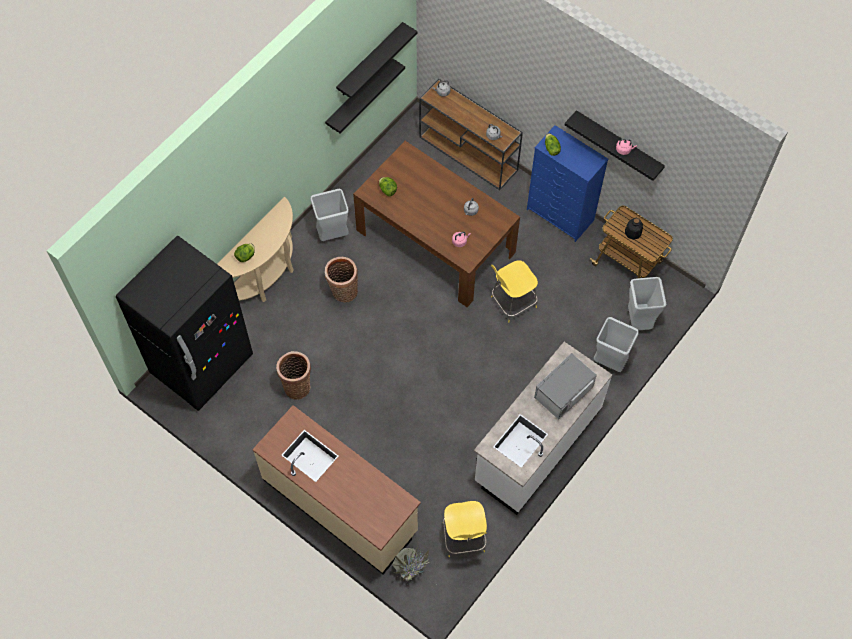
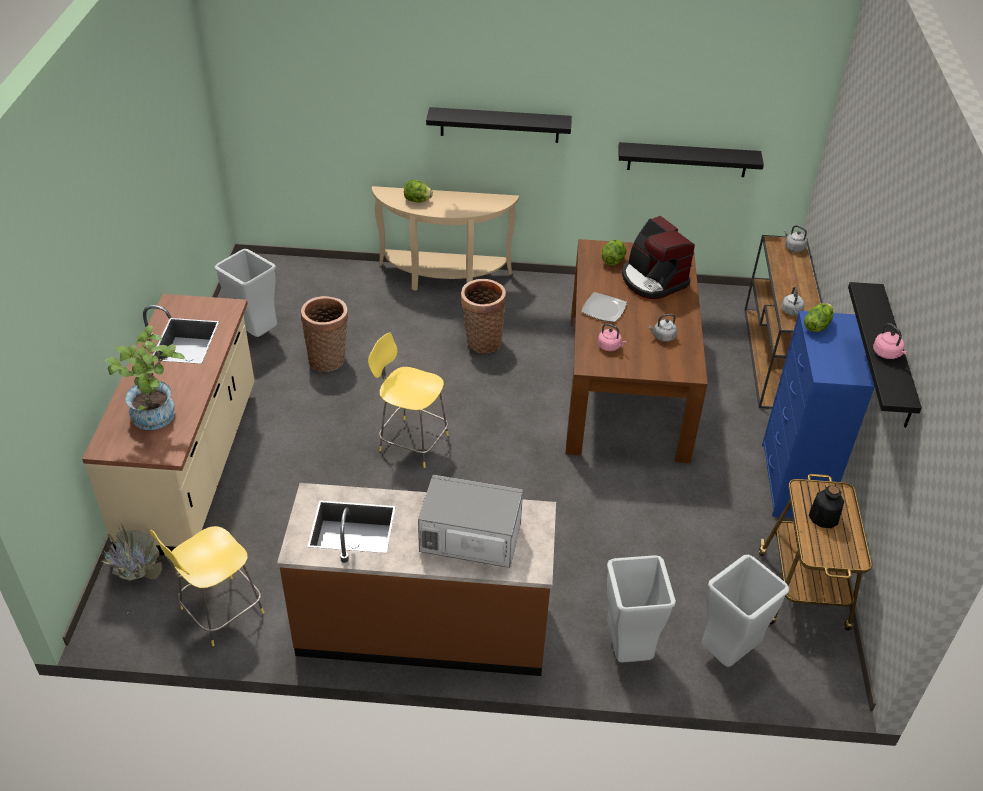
camera: 55 degrees right, 20 degrees down
black fridge [116,236,253,411] -> none
grey trash can [310,189,349,241] -> grey trash can moved to [215,249,277,337]
black shelf [336,22,417,99] -> black shelf moved to [426,107,572,143]
white counter [474,342,612,515] -> brown counter [277,483,556,676]
yellow stool [491,260,538,323] -> yellow stool moved to [368,332,449,468]
none -> potted plant [105,325,185,430]
none -> plate [581,292,627,322]
none -> coffee machine [622,216,695,299]

